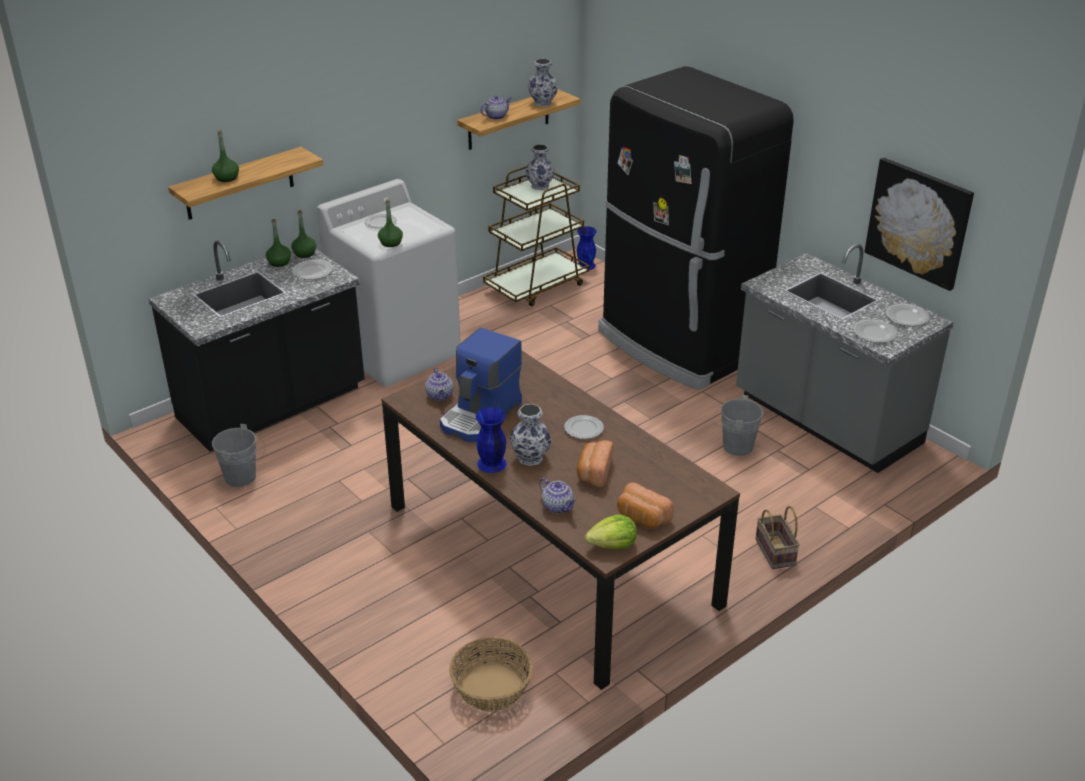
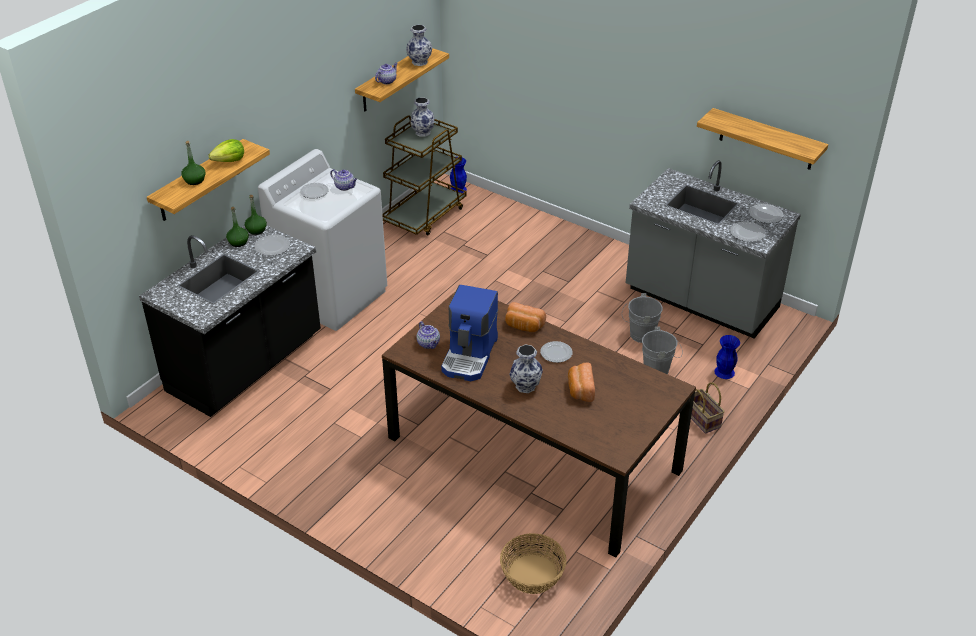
camera: 15 degrees left, 5 degrees up
grey bucket [212,424,265,487] -> grey bucket moved to [642,327,683,374]
green bottle [378,199,403,247] -> none
blue vase [476,407,507,473] -> blue vase moved to [714,335,740,379]
teapot [539,478,576,513] -> teapot moved to [330,169,357,191]
lettuce [585,514,637,549] -> lettuce moved to [208,139,244,162]
black fridge [598,66,794,390] -> none
bread [617,483,674,528] -> bread moved to [505,302,546,332]
picture [865,158,974,291] -> shelf [697,108,828,170]

